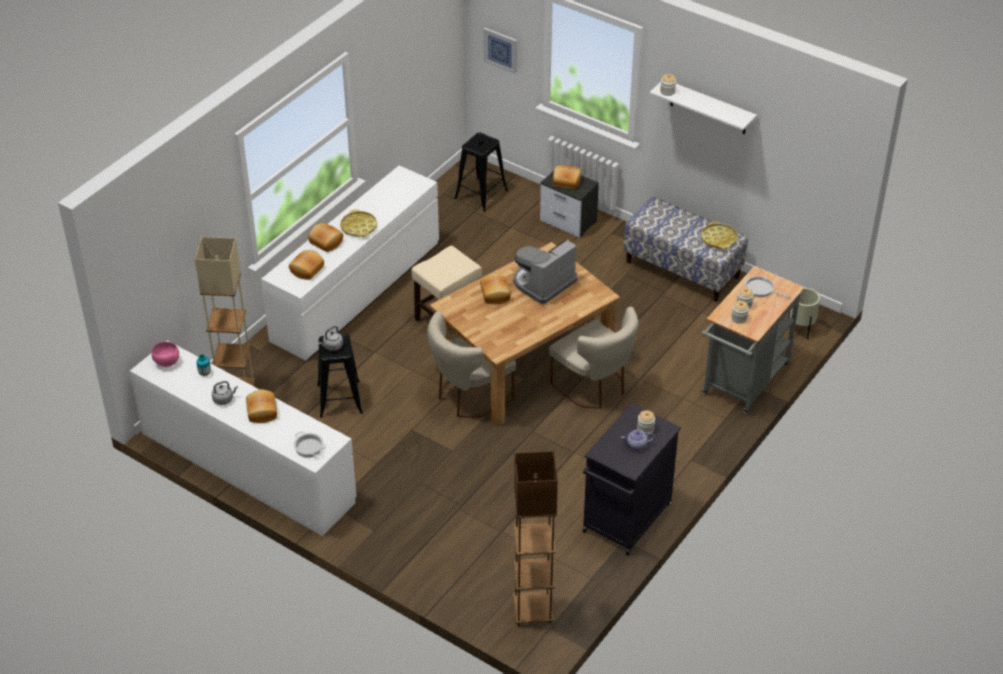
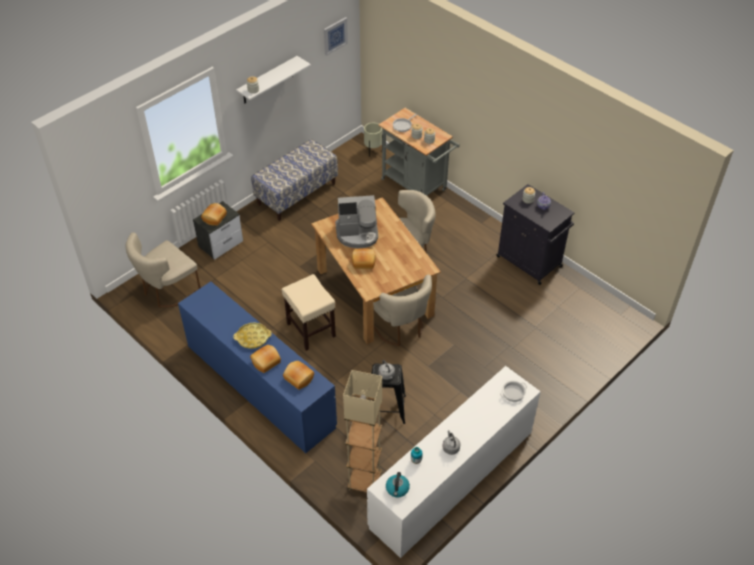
camera: 80 degrees left, 5 degrees up
pink bowl [151,342,179,367] -> kettle [386,472,410,497]
bread [246,389,277,423] -> none
white dresser [261,165,439,360] -> blue dresser [178,282,337,453]
black stool [454,132,508,212] -> beige chair [125,232,201,307]
picture [483,28,517,74] -> picture moved to [324,17,348,56]
coffee machine [513,239,577,304] -> coffee machine turned 60 degrees counterclockwise [335,195,378,248]
brown floor lamp [513,451,558,626] -> none
yellow tray [701,221,738,249] -> none

